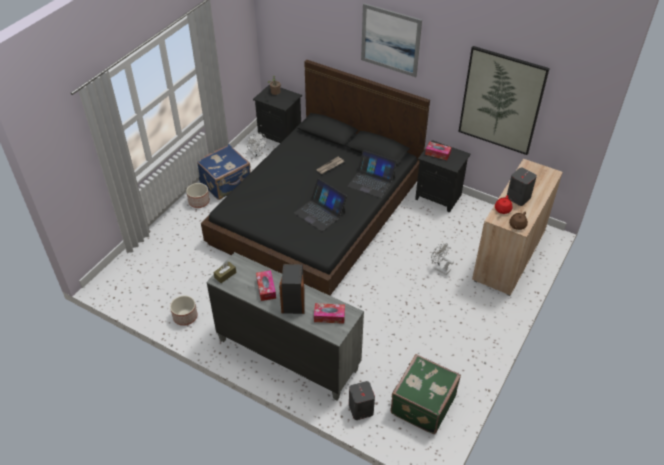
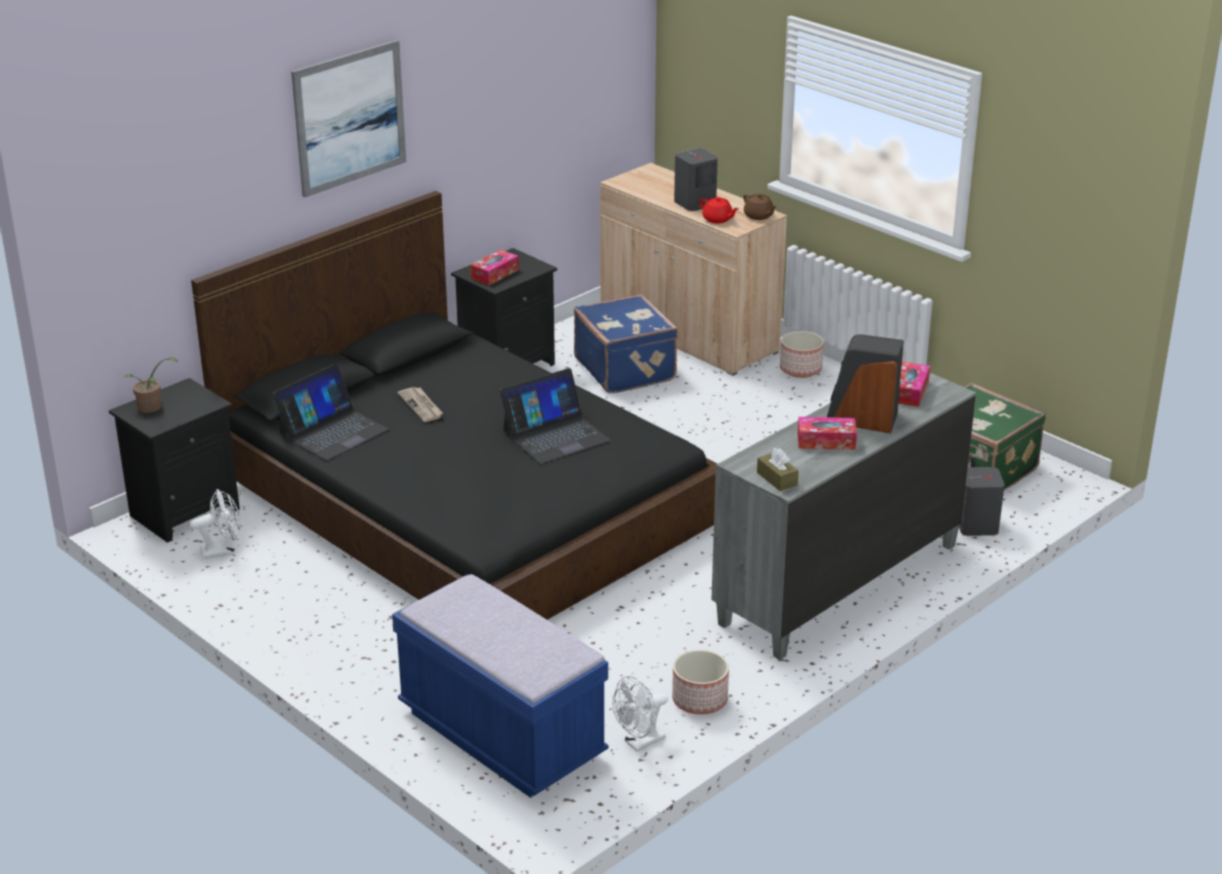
camera: 75 degrees left, 15 degrees down
planter [186,183,210,208] -> planter moved to [780,331,824,378]
blue suitcase [197,144,251,200] -> blue suitcase moved to [574,294,678,394]
laptop [347,150,397,198] -> laptop moved to [273,364,389,460]
white fan [431,243,454,275] -> white fan moved to [612,676,668,752]
picture [458,46,550,155] -> none
none -> blue bench [392,574,608,798]

